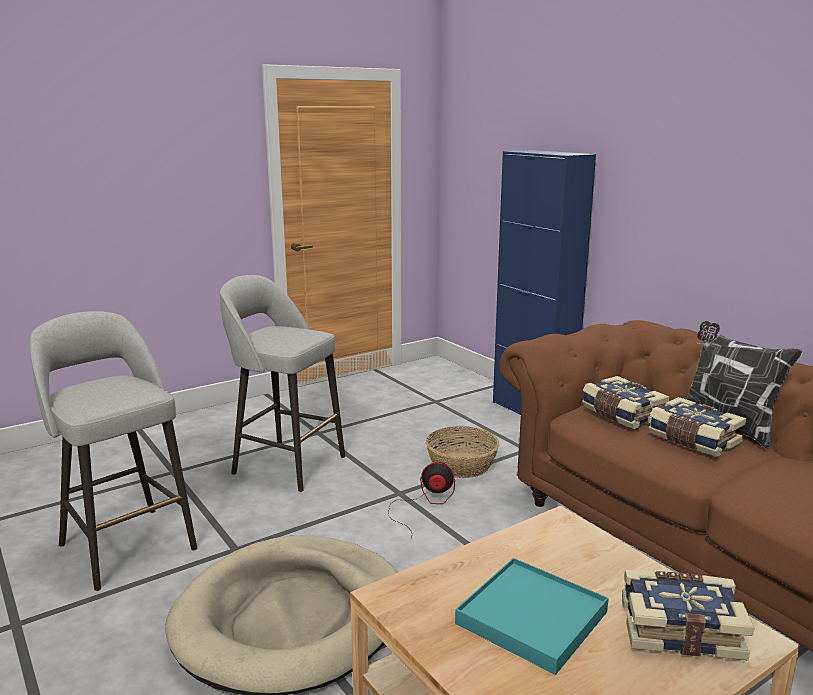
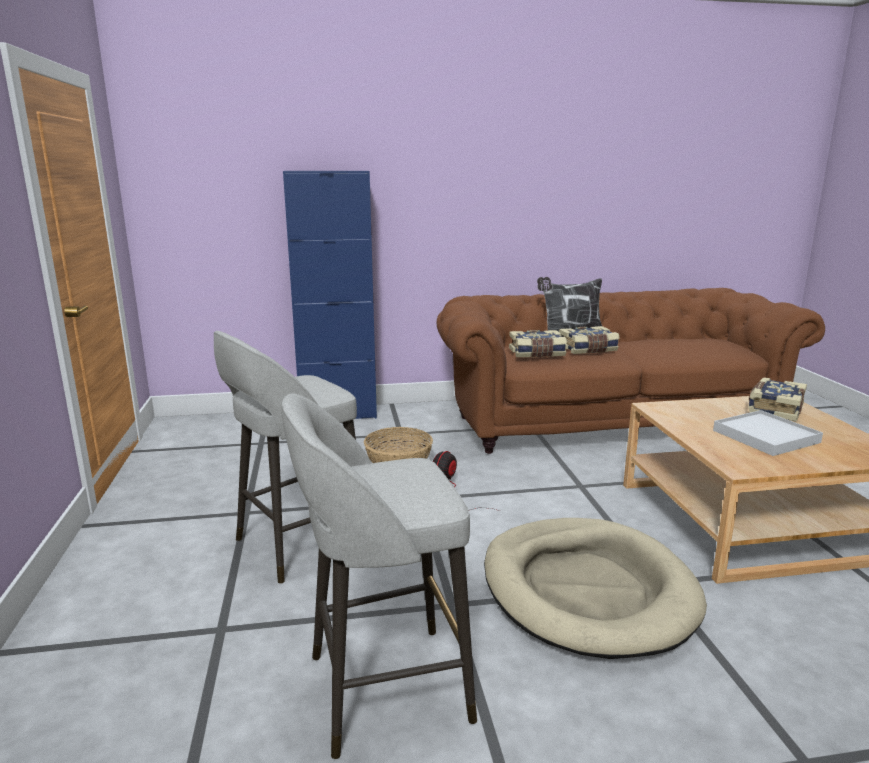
camera: 65 degrees left, 0 degrees up
turquoise tray [455,558,609,675] -> white tray [713,410,823,456]

